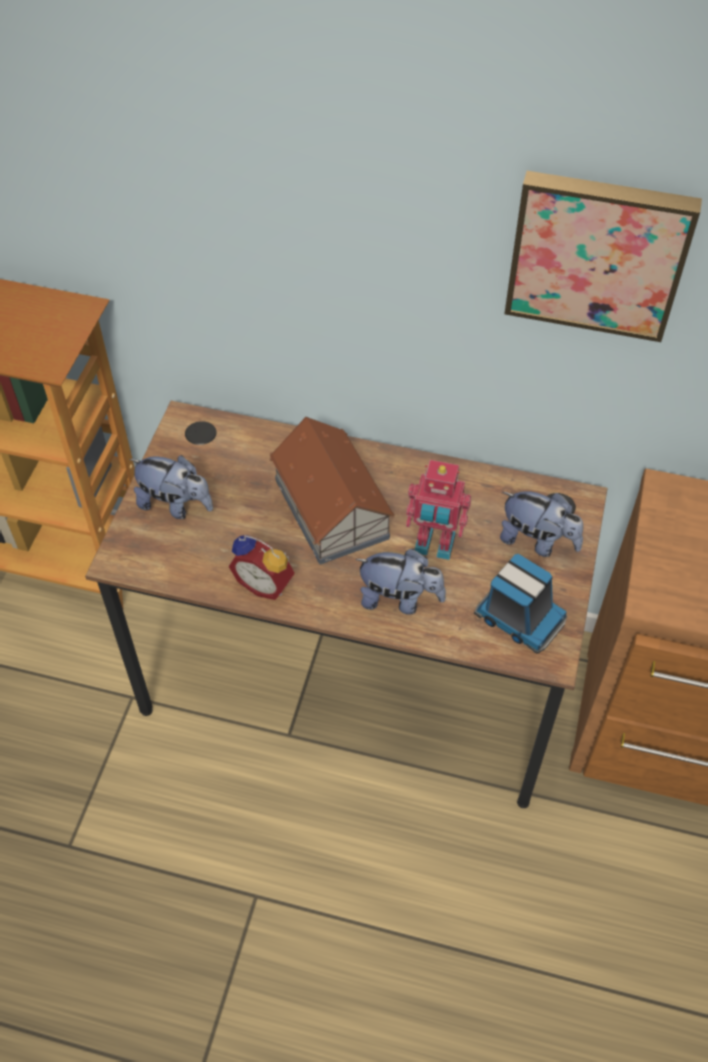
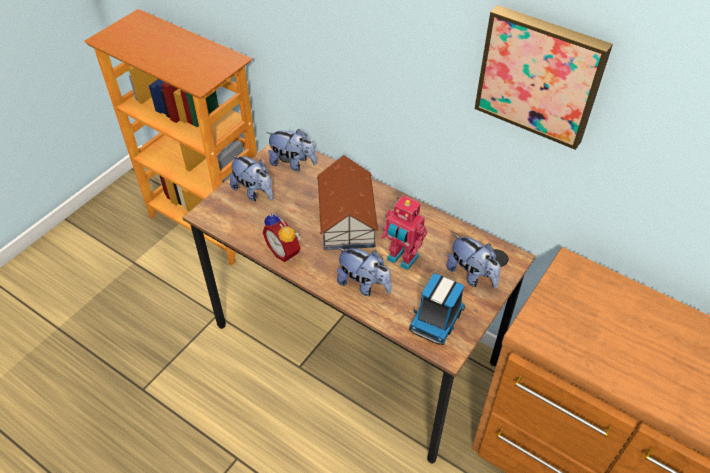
camera: 20 degrees right, 5 degrees down
toy truck [474,554,567,654] -> toy truck turned 60 degrees clockwise [409,274,465,345]
none -> plush toy [266,129,317,171]

